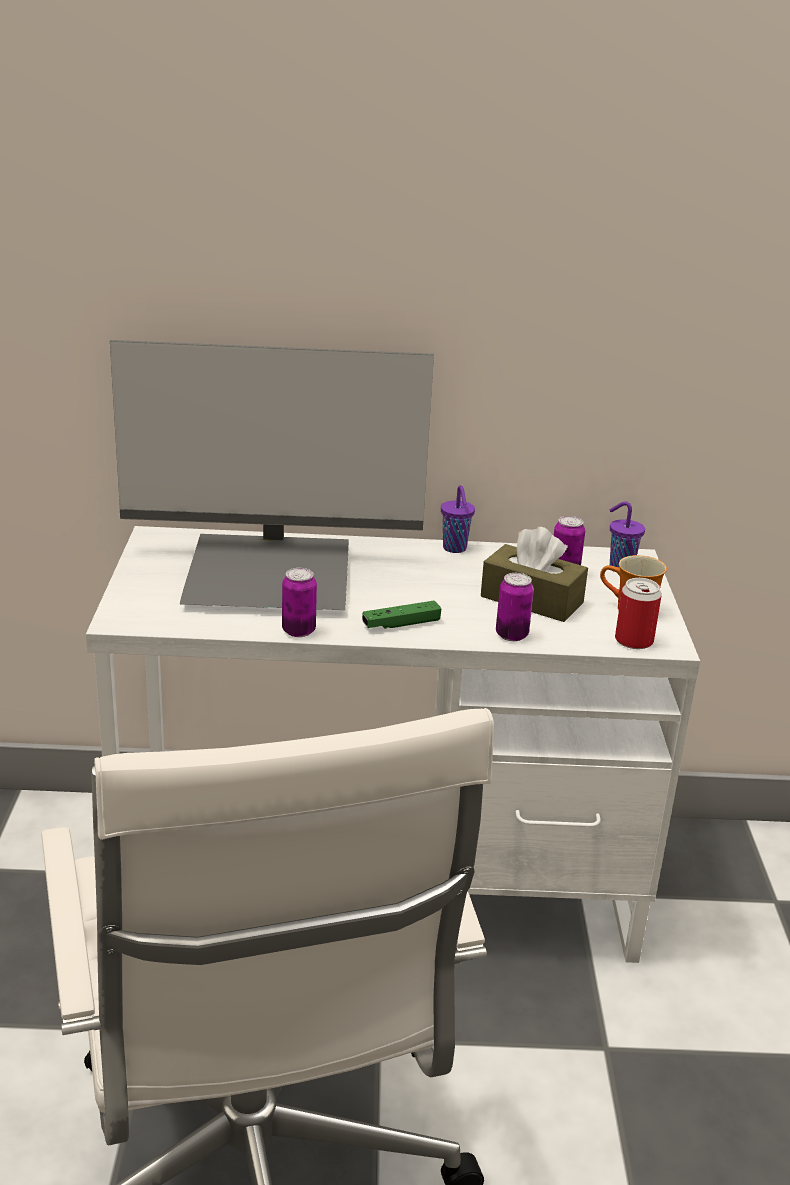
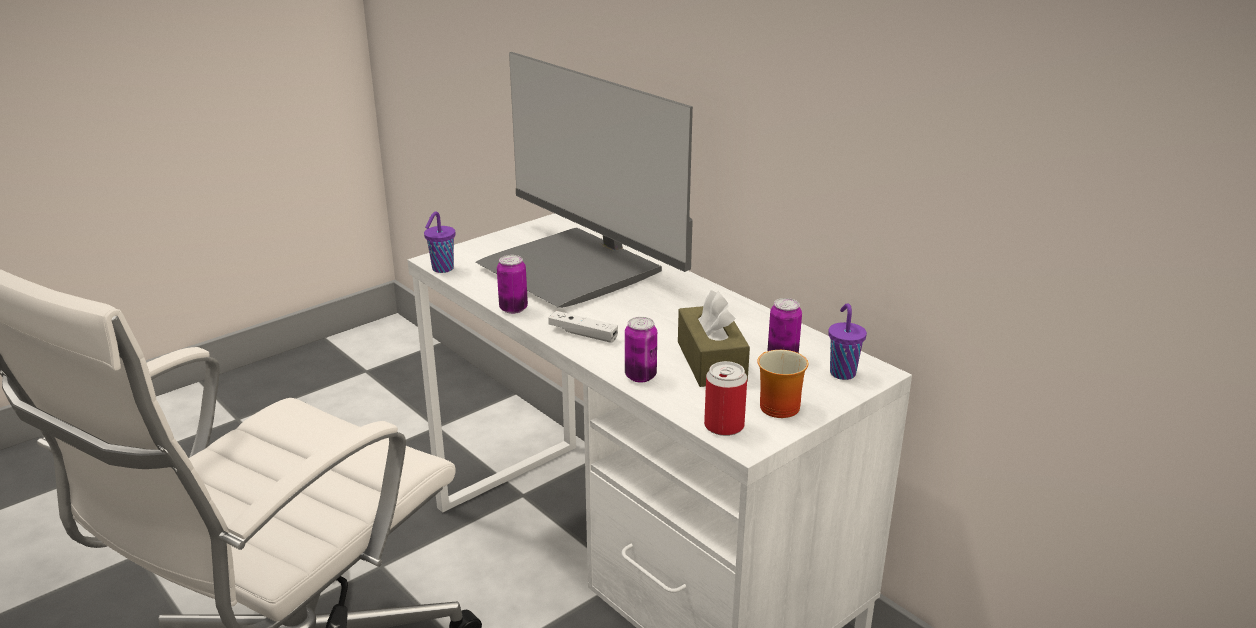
camera: 50 degrees right, 0 degrees up
green game controller [362,601,441,629] -> white game controller [549,311,618,343]
purple cup [441,485,475,553] -> purple cup moved to [424,212,455,273]

